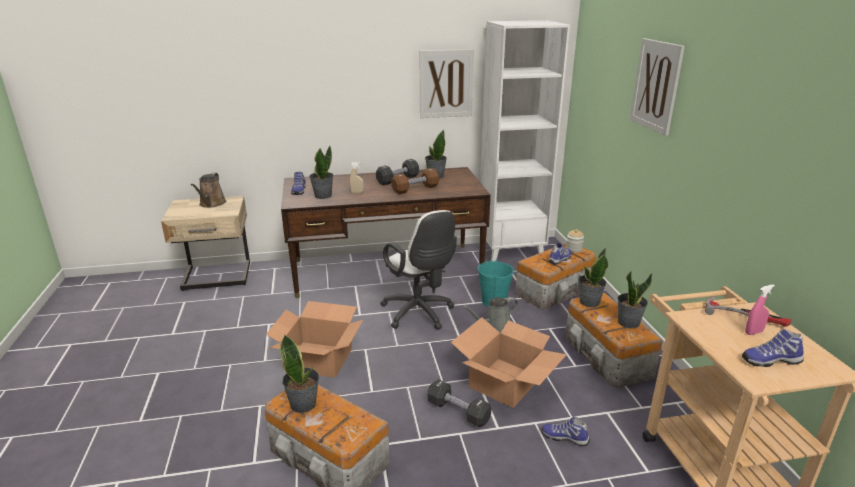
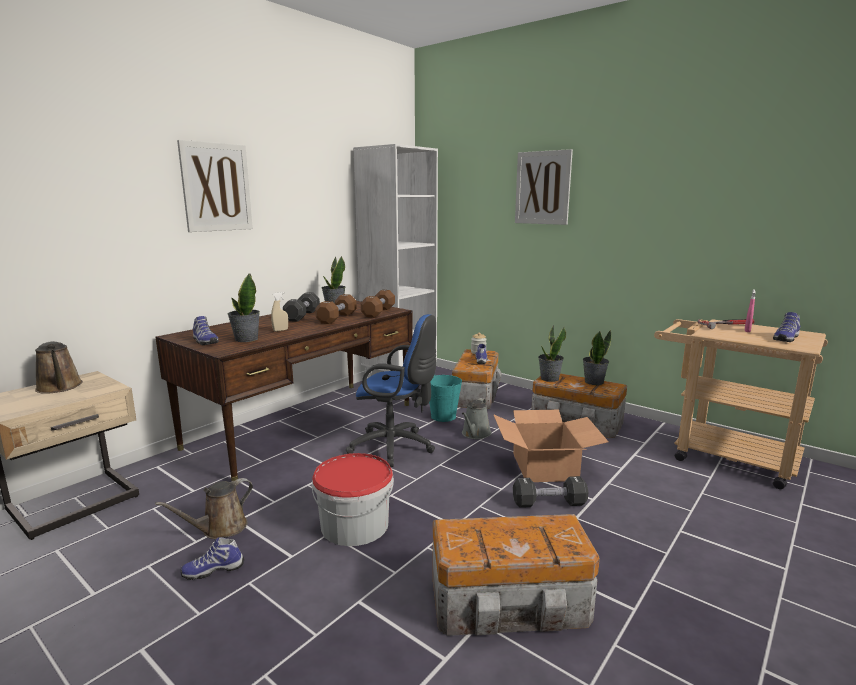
camera: 40 degrees left, 10 degrees down
cardboard box [266,301,363,378] -> bucket [312,453,394,546]
potted plant [280,335,319,413] -> none
white office chair [380,210,457,330] -> blue office chair [346,314,436,467]
picture [420,49,474,118] -> picture moved to [177,140,253,232]
shoe [542,416,590,446] -> shoe moved to [181,537,244,580]
none -> brown watering can [155,478,253,539]
none -> brown dumbbell [361,290,395,318]

